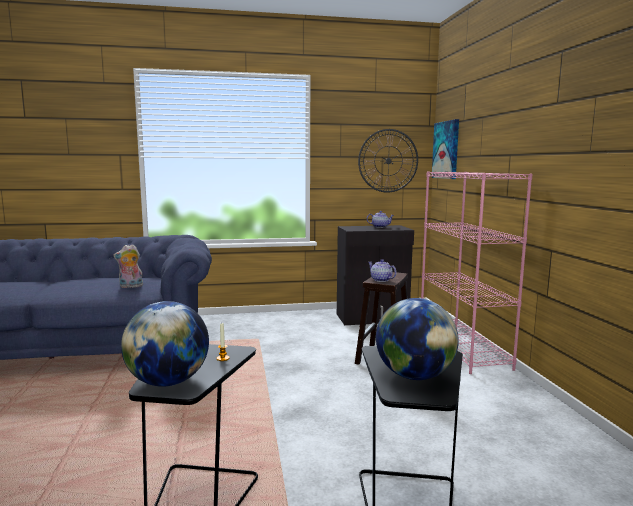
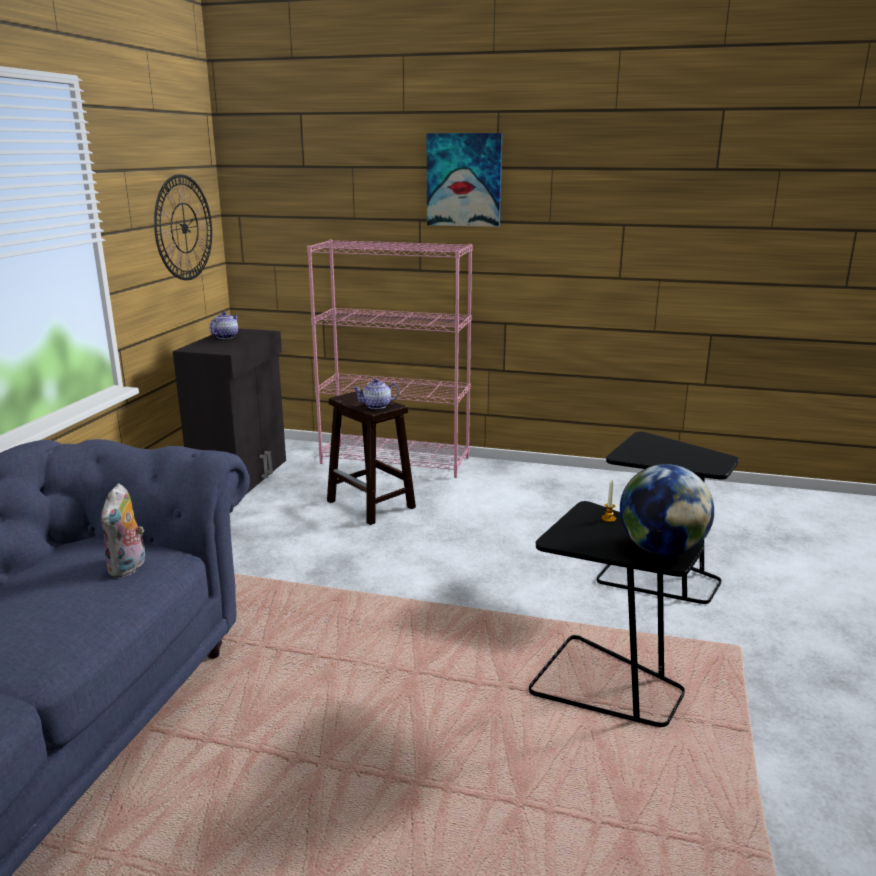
camera: 65 degrees left, 10 degrees up
globe [376,298,459,380] -> none
picture [432,119,459,179] -> picture moved to [427,133,502,227]

